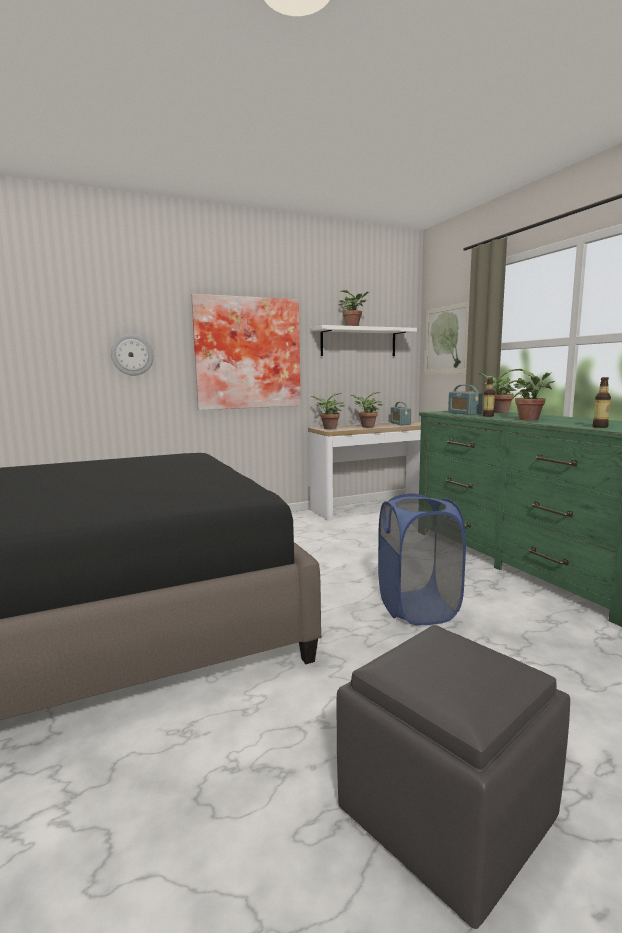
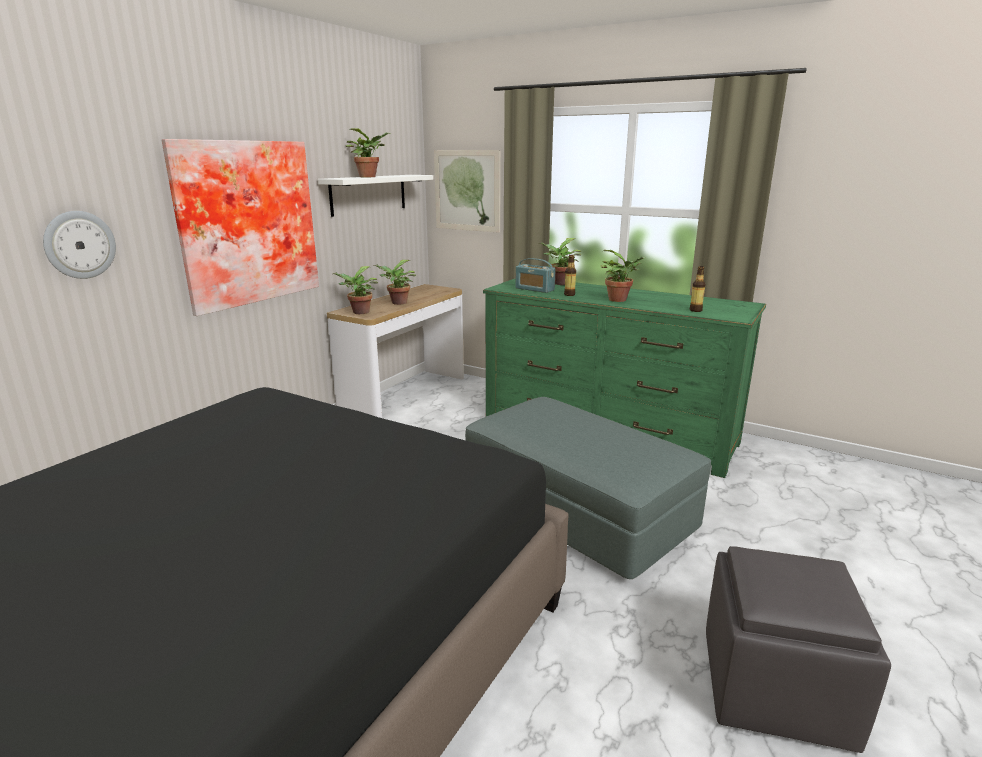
camera: 35 degrees left, 10 degrees up
blue laundry basket [378,494,466,625] -> grey ottoman [465,397,711,579]
radio [391,402,411,425] -> none

